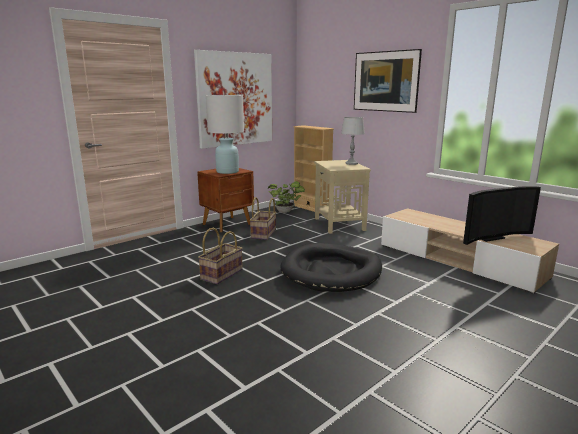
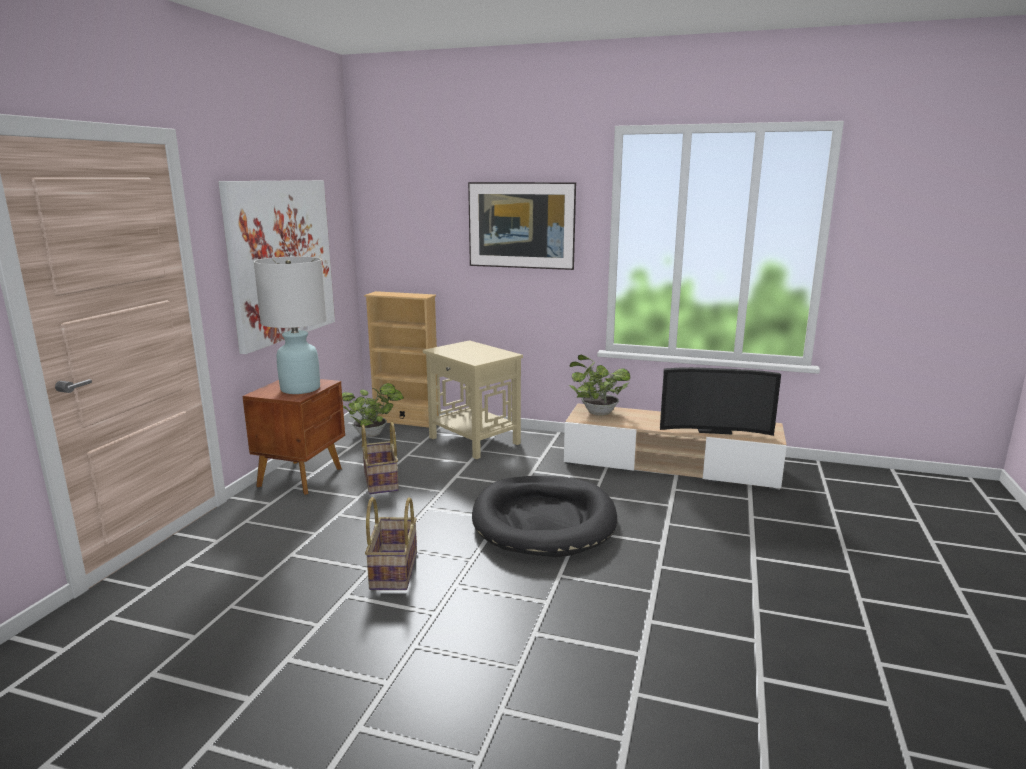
camera: 30 degrees left, 0 degrees up
grey table lamp [341,117,365,165] -> none
television [463,186,541,245] -> television turned 60 degrees clockwise [660,367,781,436]
none -> potted plant [569,355,630,416]

